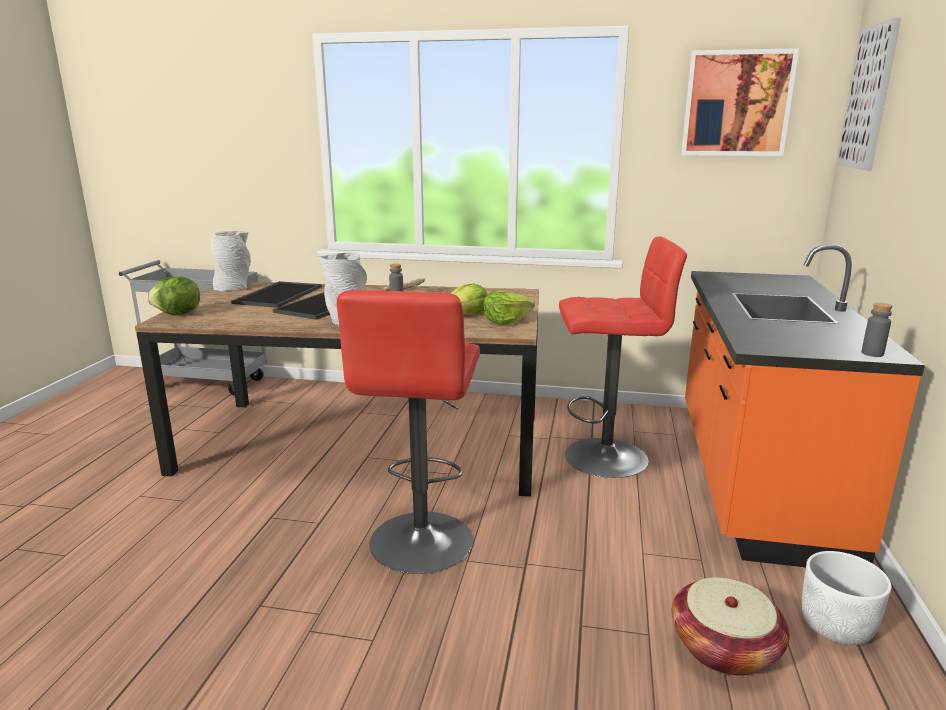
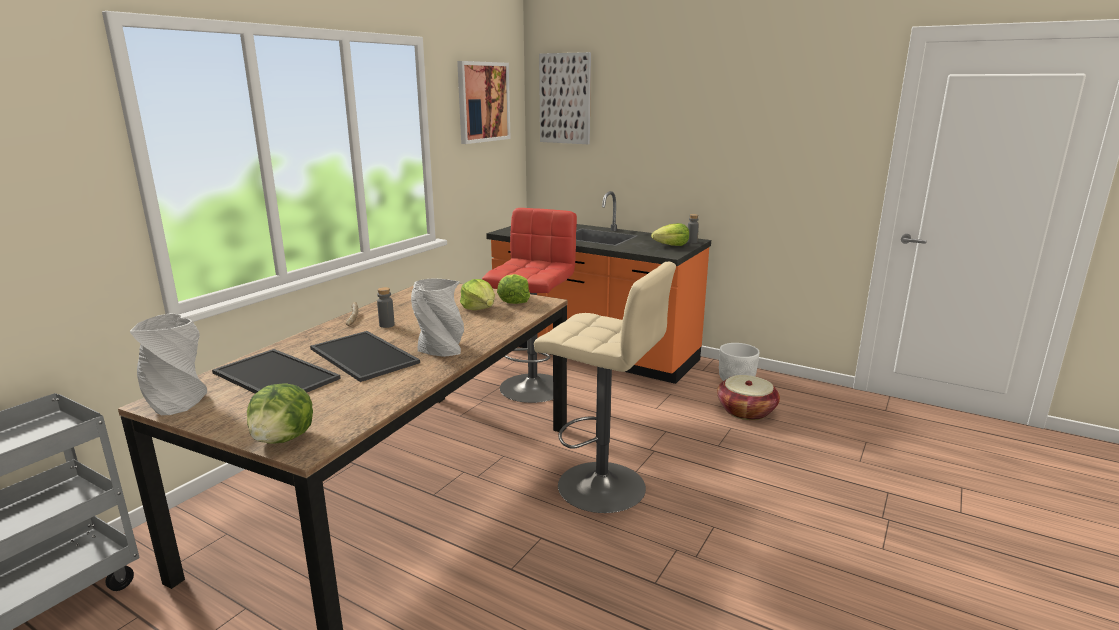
camera: 70 degrees left, 0 degrees up
red stool [337,290,480,574] -> beige stool [534,262,676,513]
none -> lettuce [651,223,689,246]

